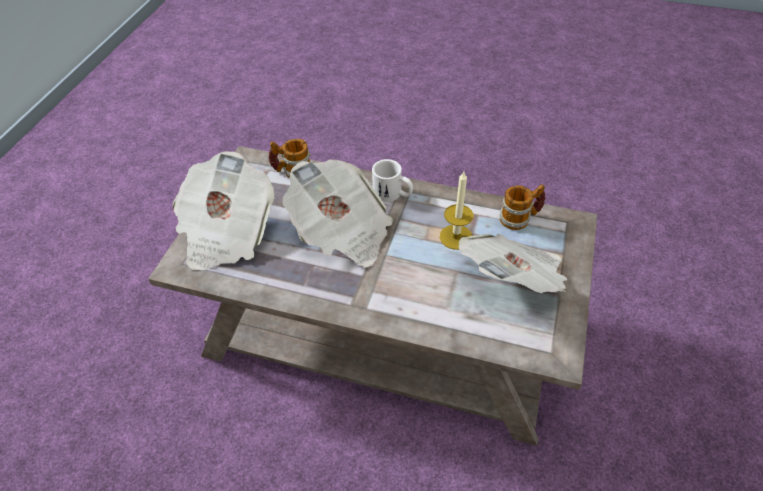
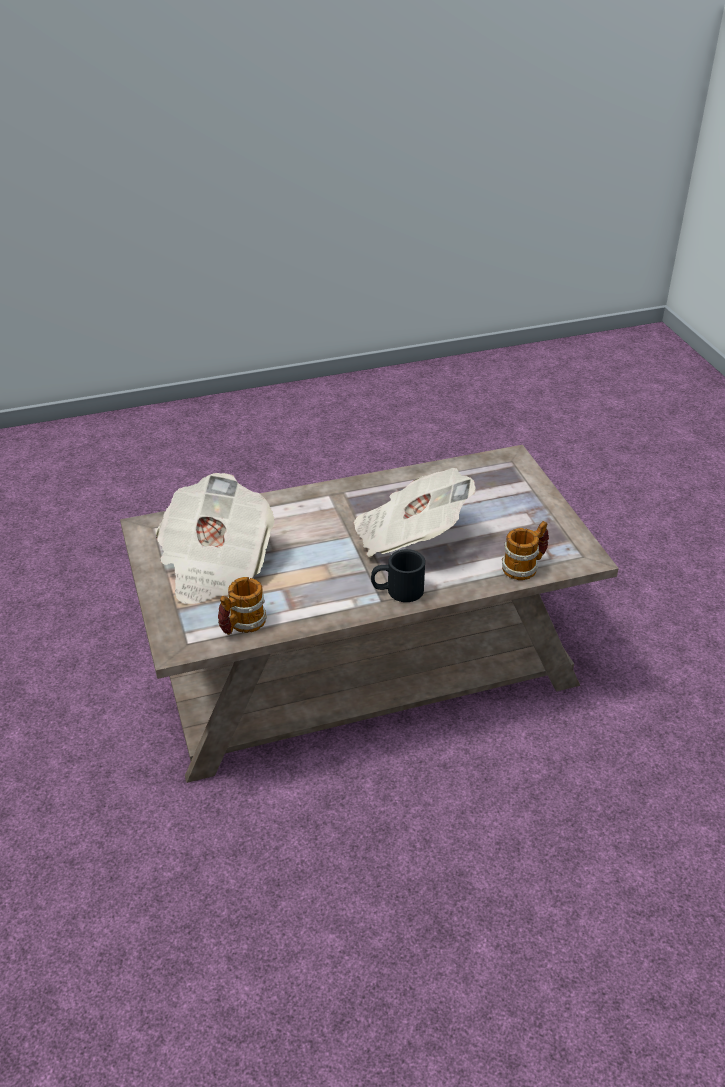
camera: 145 degrees right, 10 degrees down
newspaper [173,151,274,270] -> none
white mug [372,159,413,202] -> black mug [371,549,425,602]
candle [440,172,473,250] -> none

